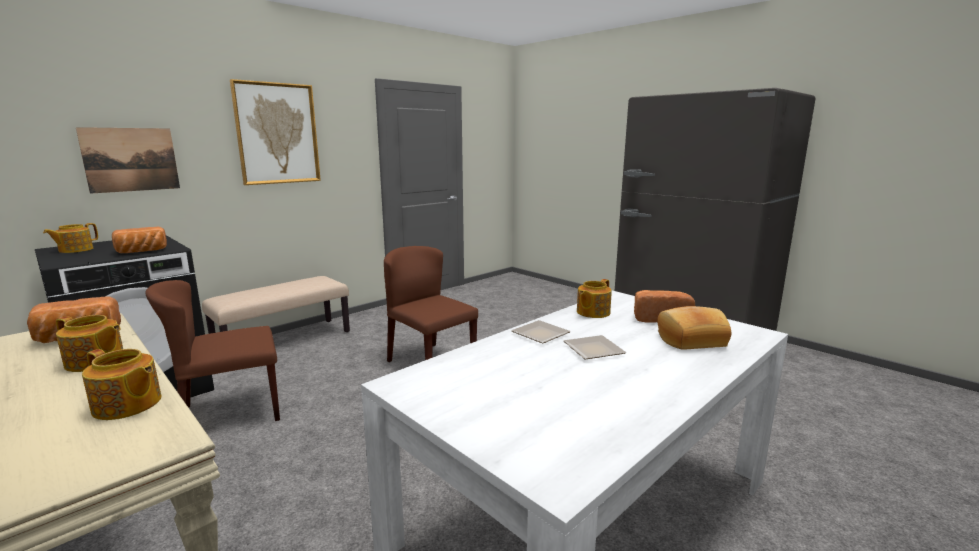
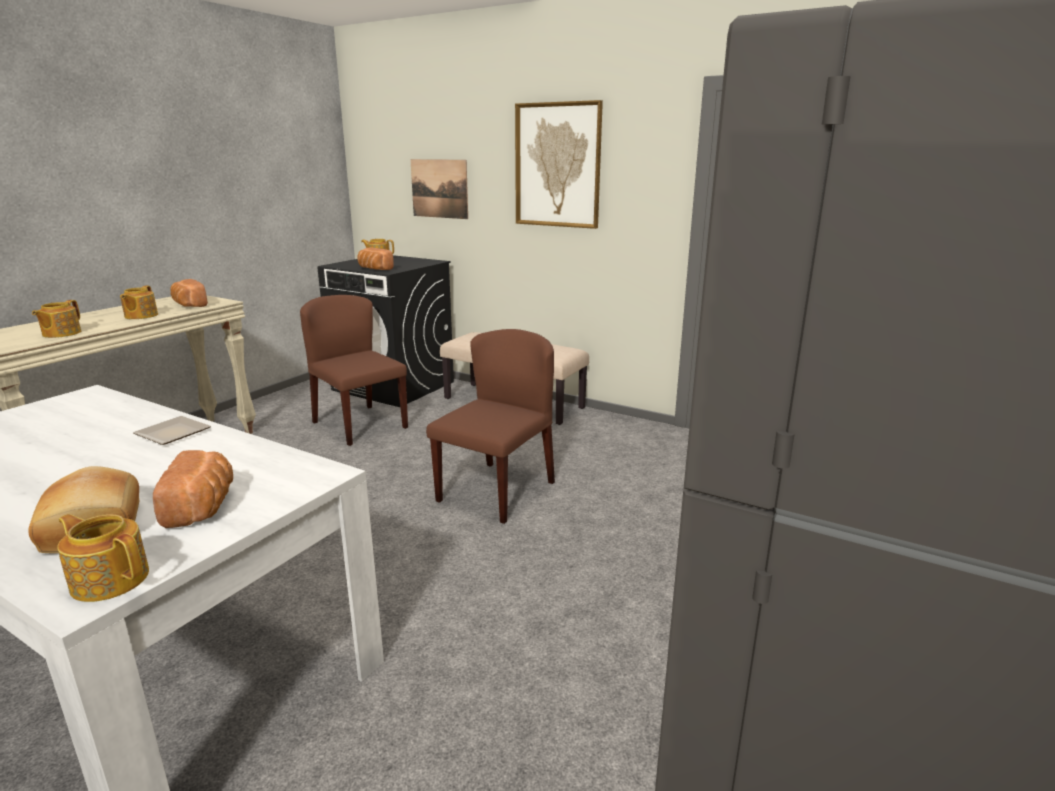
camera: 75 degrees right, 5 degrees up
plate [564,335,627,360] -> none
teapot [577,279,612,318] -> teapot moved to [57,514,149,602]

